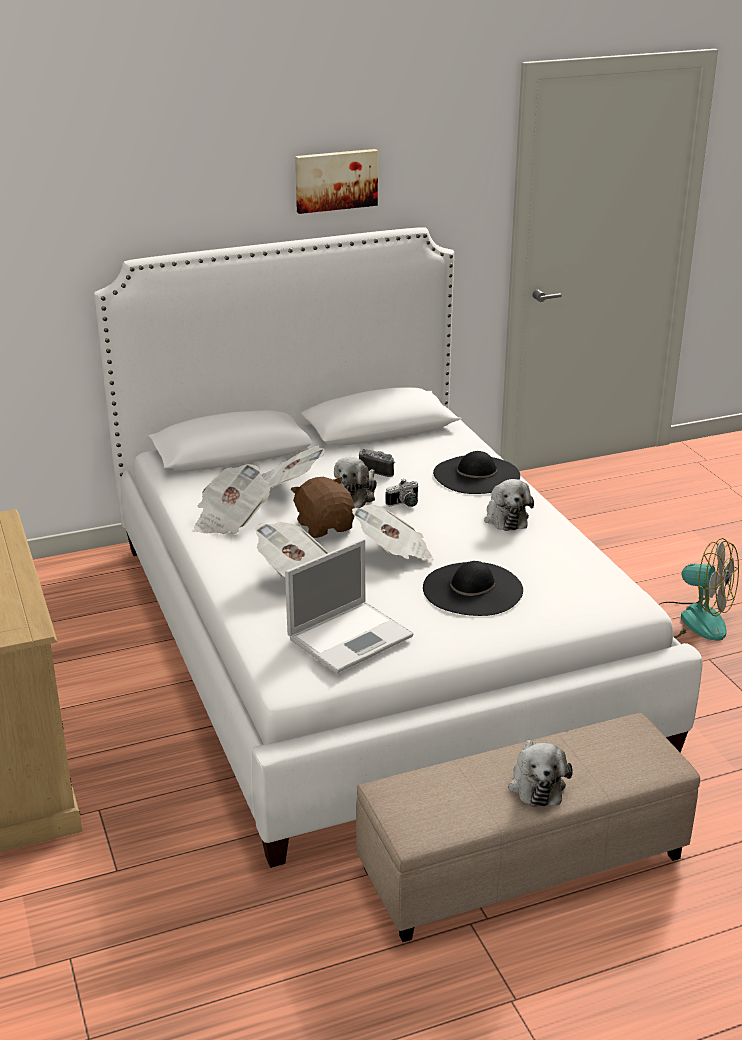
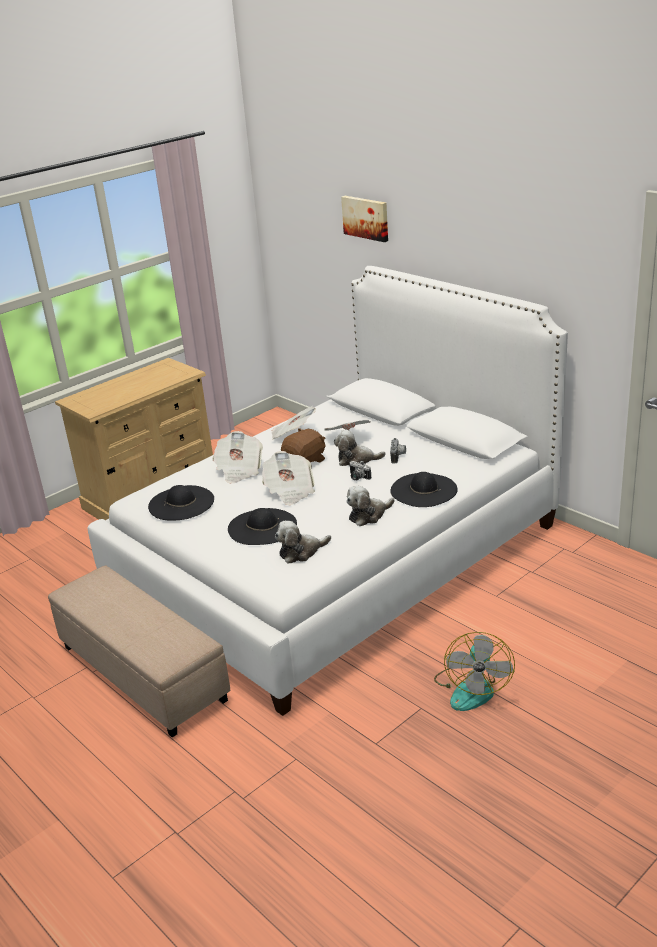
camera: 70 degrees right, 0 degrees up
laptop [285,539,414,673] -> black hat [148,485,214,520]
picture [295,149,378,214] -> picture moved to [341,196,388,242]
plush toy [508,740,573,807] -> plush toy moved to [275,521,331,564]

